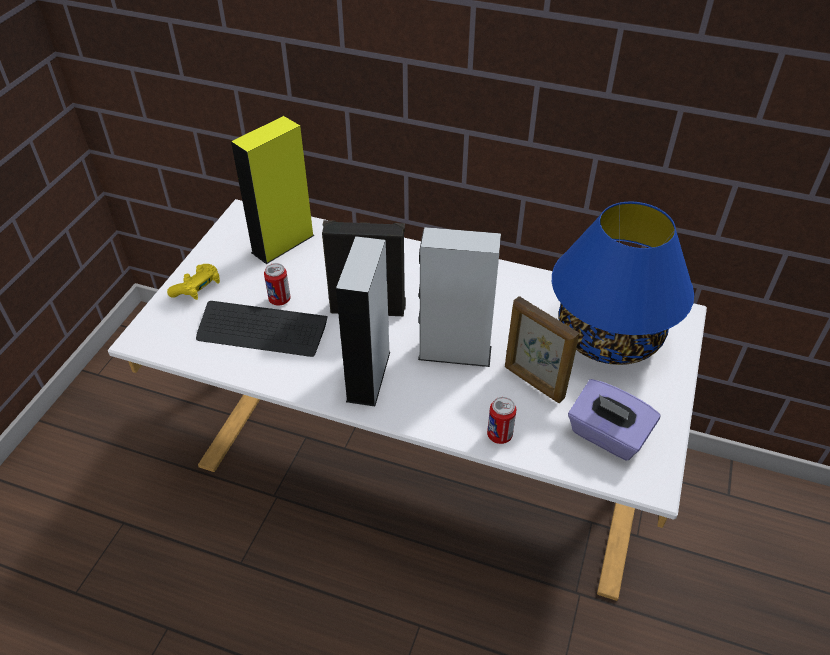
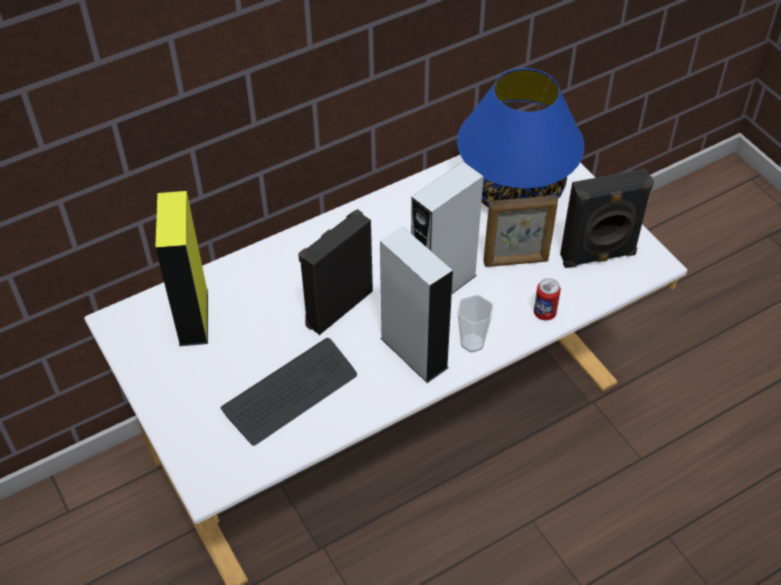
camera: 50 degrees left, 5 degrees up
yellow game controller [167,264,220,300] -> none
can [264,263,290,306] -> none
purple tissue box [568,379,660,461] -> black speaker [560,169,654,268]
none -> cup [457,295,493,353]

